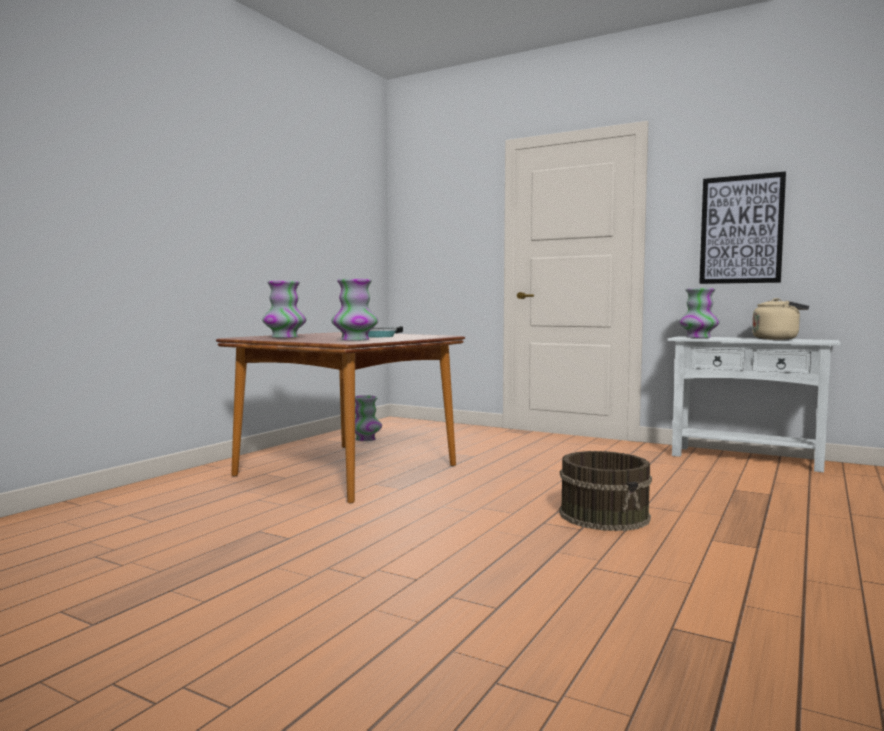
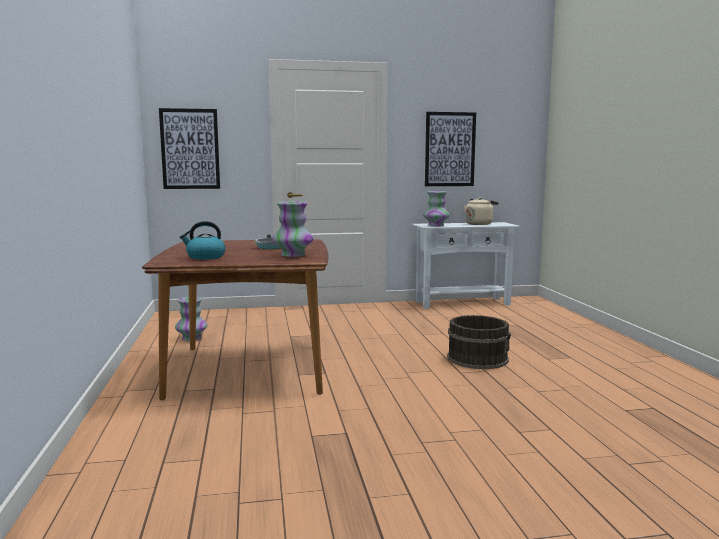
camera: 40 degrees left, 5 degrees up
vase [262,281,307,338] -> kettle [180,221,225,260]
none -> picture [159,108,220,189]

